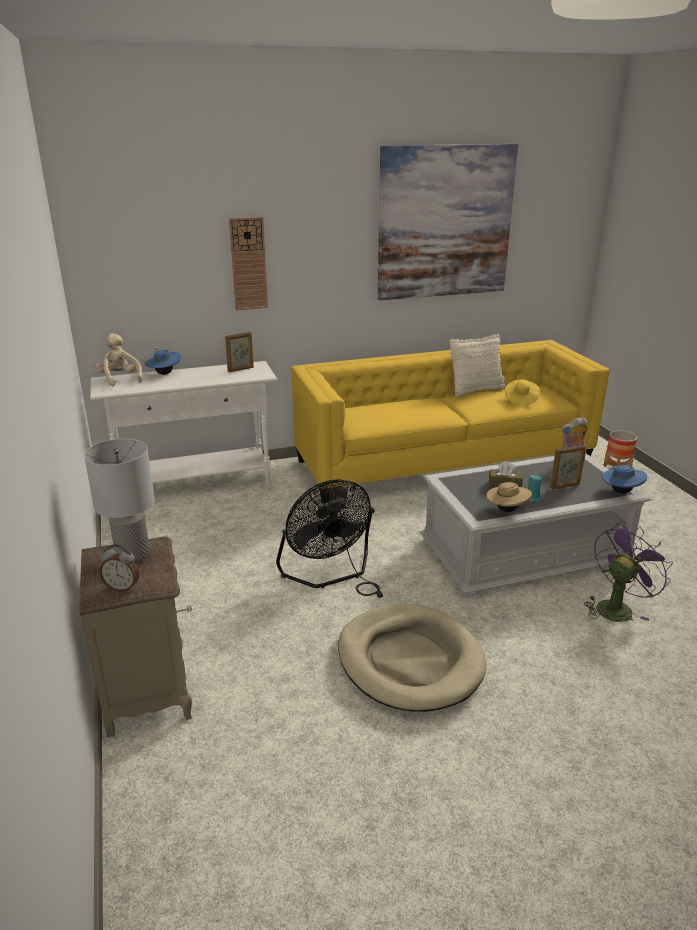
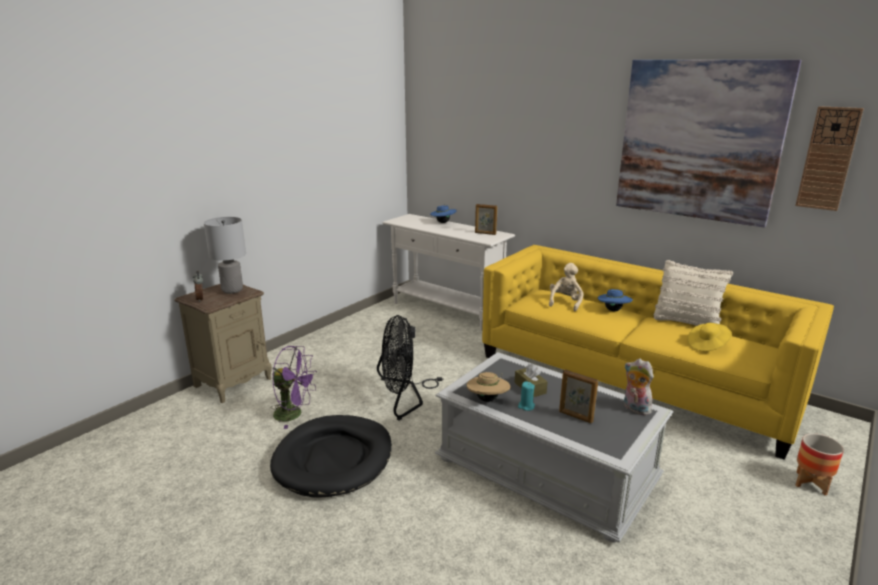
camera: 55 degrees right, 5 degrees down
beige plush toy [96,333,142,386] -> beige plush toy moved to [549,263,584,311]
wall clock [229,217,268,310] -> wall clock moved to [795,106,864,211]
black fan [276,479,383,598] -> black fan turned 135 degrees counterclockwise [377,315,444,421]
beige dog bed [338,604,487,712] -> black dog bed [270,415,392,498]
purple fan [584,523,673,622] -> purple fan moved to [271,346,317,429]
blue hat [602,462,647,494] -> blue hat moved to [598,289,633,311]

